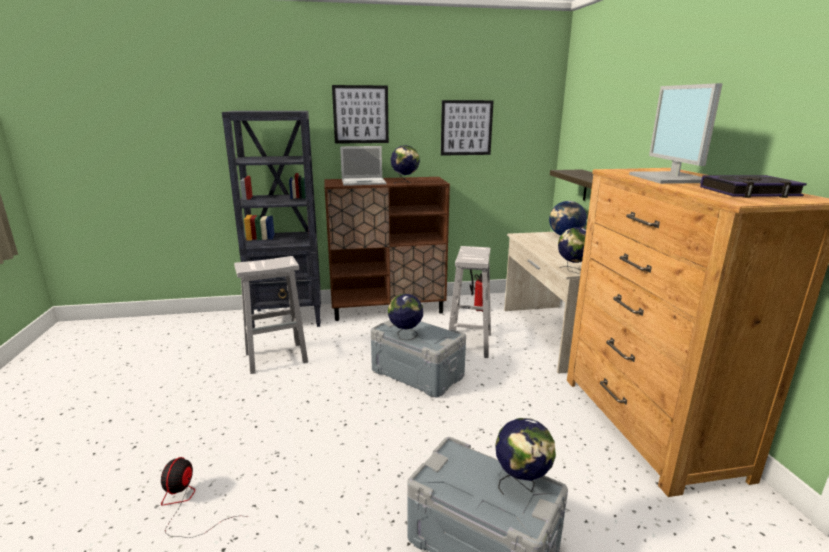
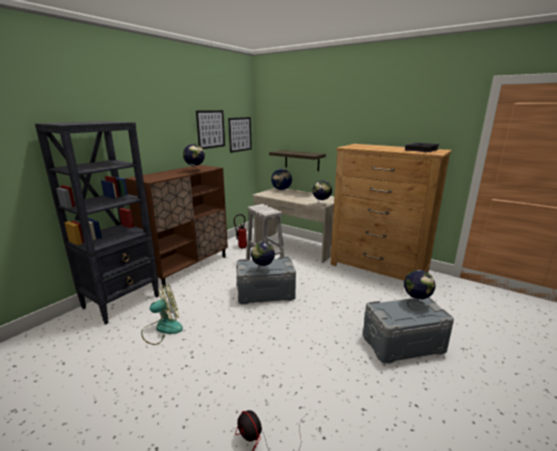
camera: 45 degrees left, 0 degrees up
white stool [234,256,308,374] -> fan [141,284,183,345]
picture [332,85,389,144] -> picture moved to [228,117,252,153]
laptop [340,146,386,186] -> none
monitor [629,83,723,184] -> none

